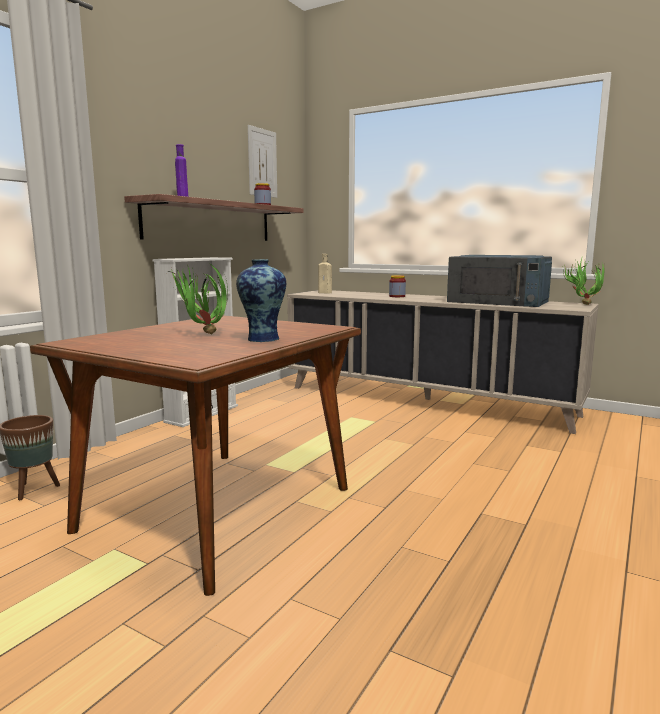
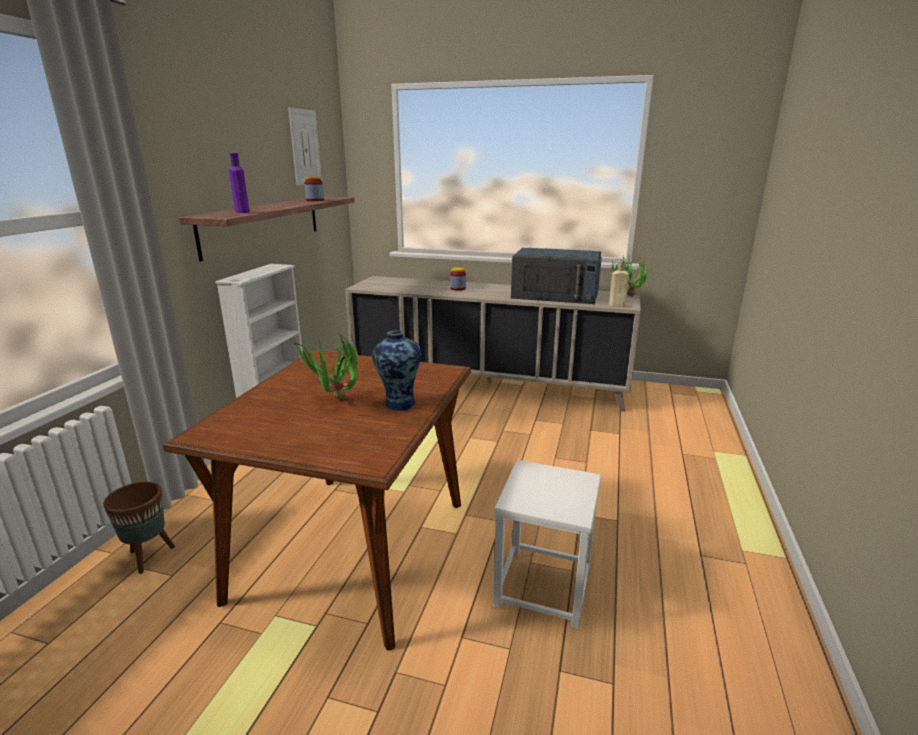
camera: 15 degrees left, 10 degrees up
beige bottle [318,254,332,294] -> beige bottle moved to [609,260,629,307]
none -> white stool [493,460,601,629]

